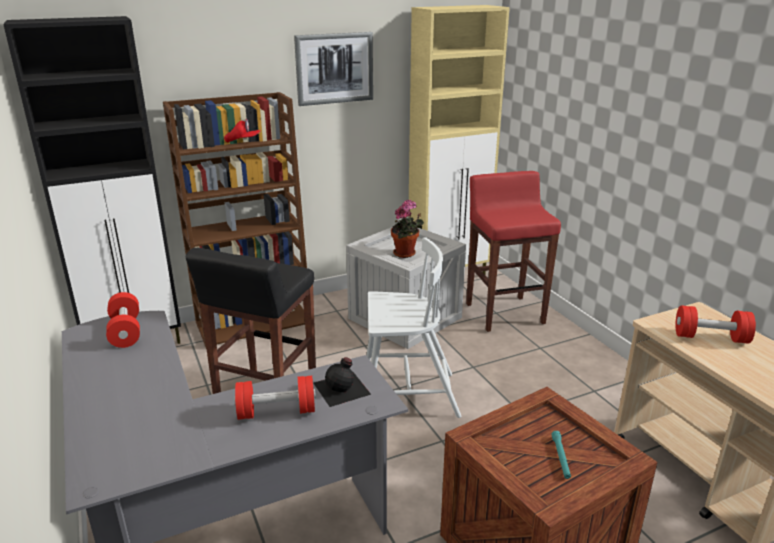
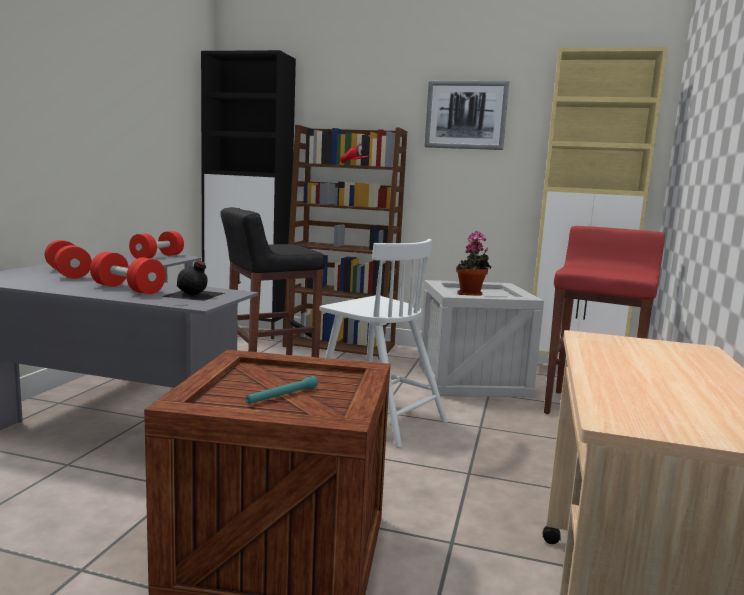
camera: 40 degrees right, 15 degrees down
red dumbbell [675,305,756,344] -> red dumbbell moved to [45,240,92,279]

